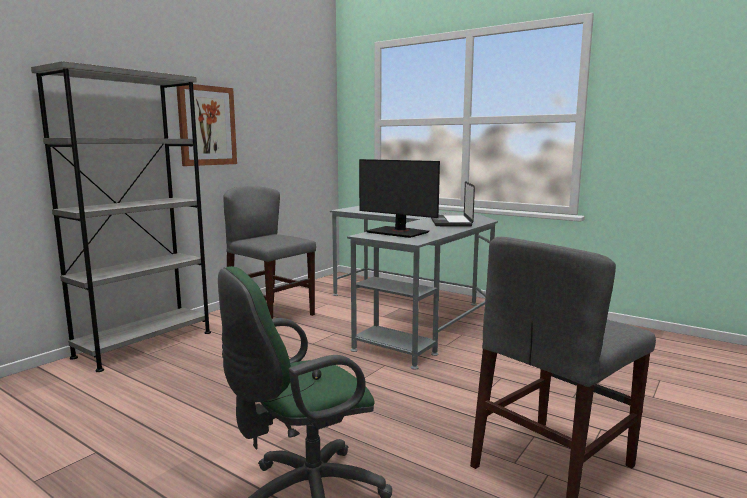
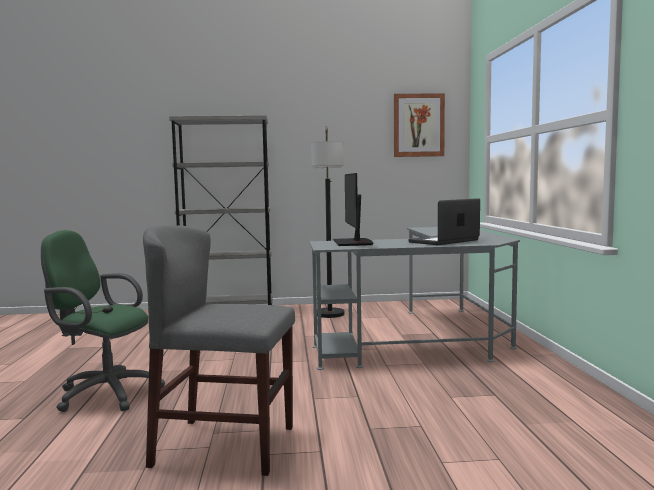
camera: 50 degrees right, 5 degrees down
picture [176,84,237,166] -> picture moved to [394,93,445,157]
grey chair [224,186,316,319] -> floor lamp [311,126,345,318]

